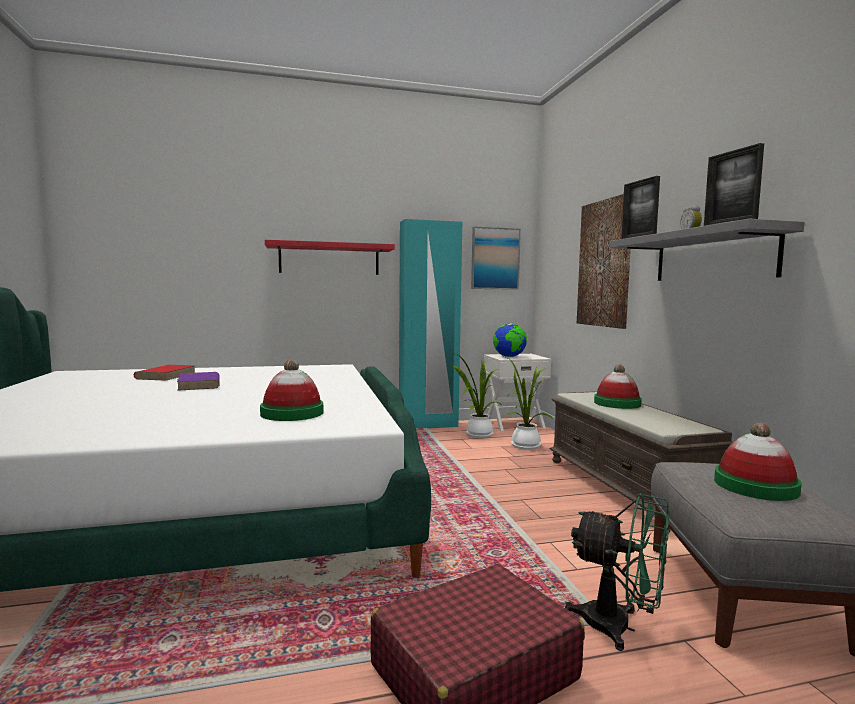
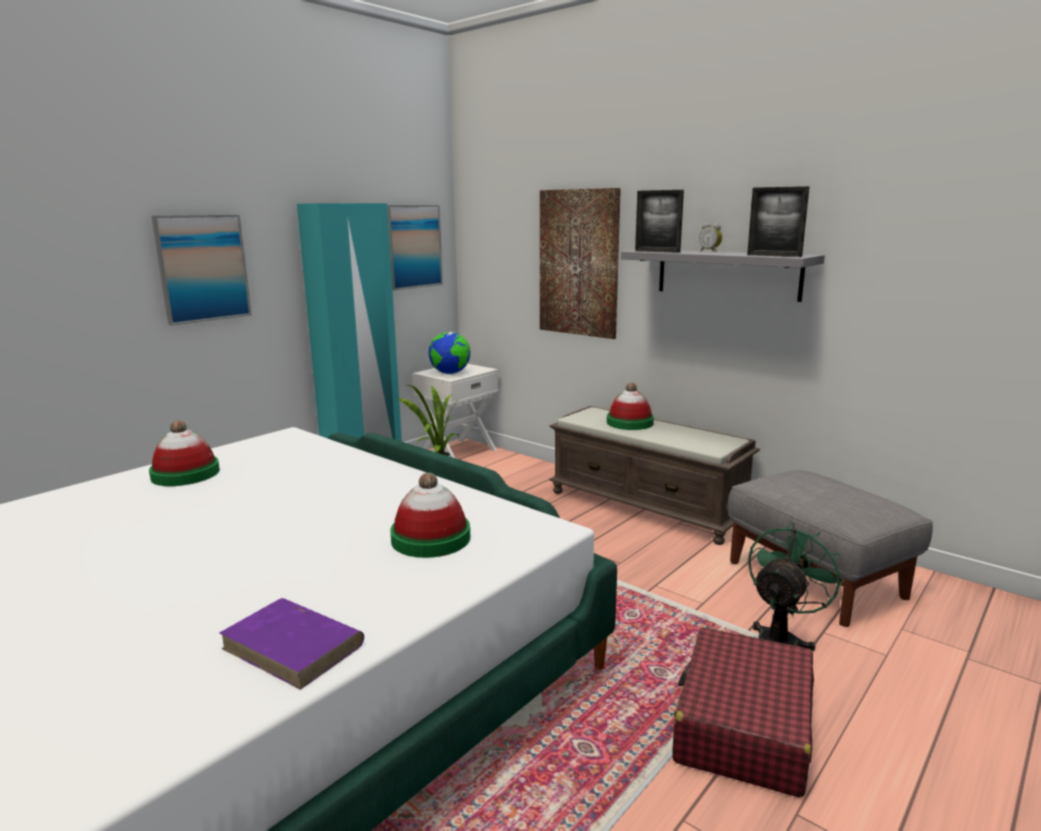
camera: 35 degrees left, 10 degrees up
red book [134,365,196,381] -> none
purple book [177,372,220,391] -> purple book moved to [219,598,364,690]
red shelf [265,240,395,275] -> picture [152,215,252,325]
potted plant [501,355,552,450] -> none
green fan [565,493,670,651] -> green fan turned 45 degrees counterclockwise [748,522,844,651]
hat [714,423,802,501] -> hat moved to [149,420,220,486]

